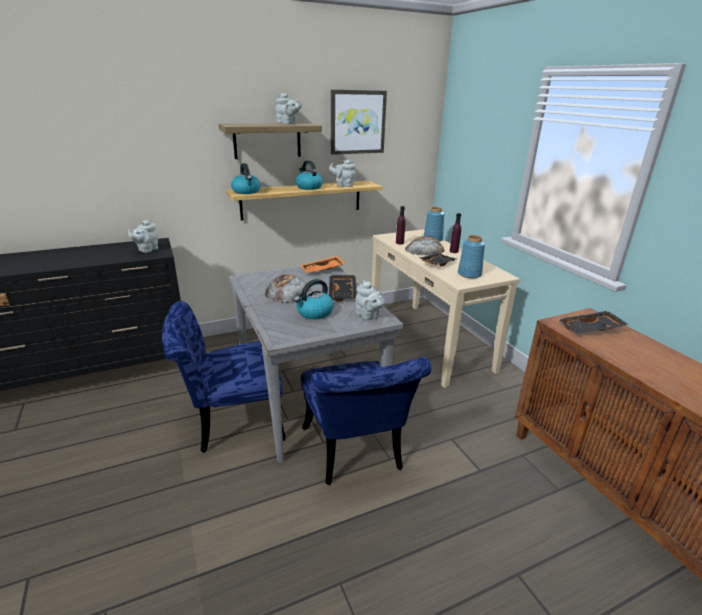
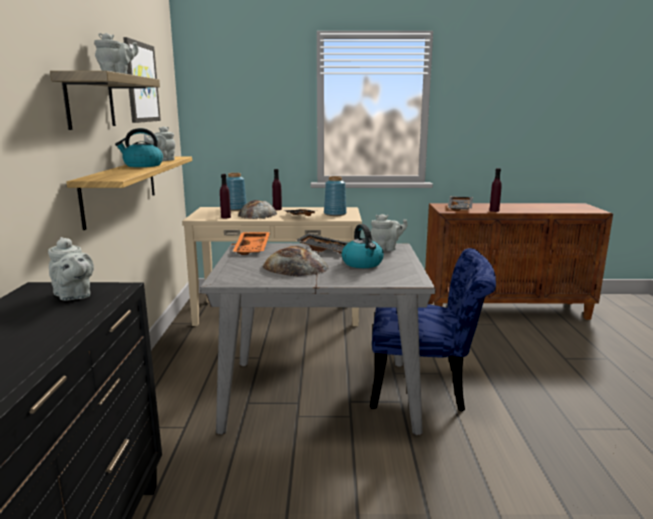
camera: 65 degrees left, 10 degrees down
blue chair [162,301,286,453] -> none
kettle [231,163,261,194] -> none
none -> purple bottle [489,168,502,212]

